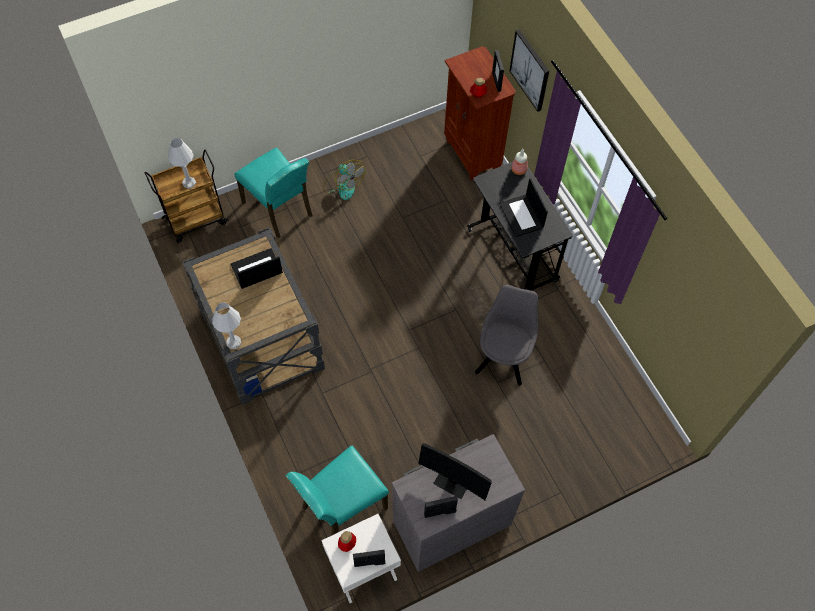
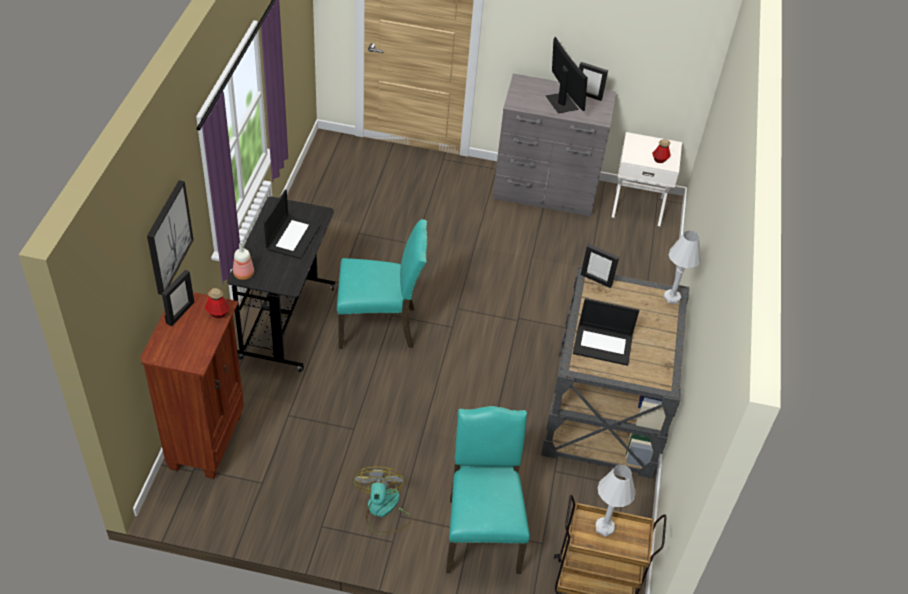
camera: 145 degrees left, 15 degrees down
turquoise chair [286,446,389,536] -> turquoise chair moved to [337,219,427,349]
picture frame [353,550,385,567] -> picture frame moved to [581,244,619,288]
grey chair [475,285,538,386] -> none

